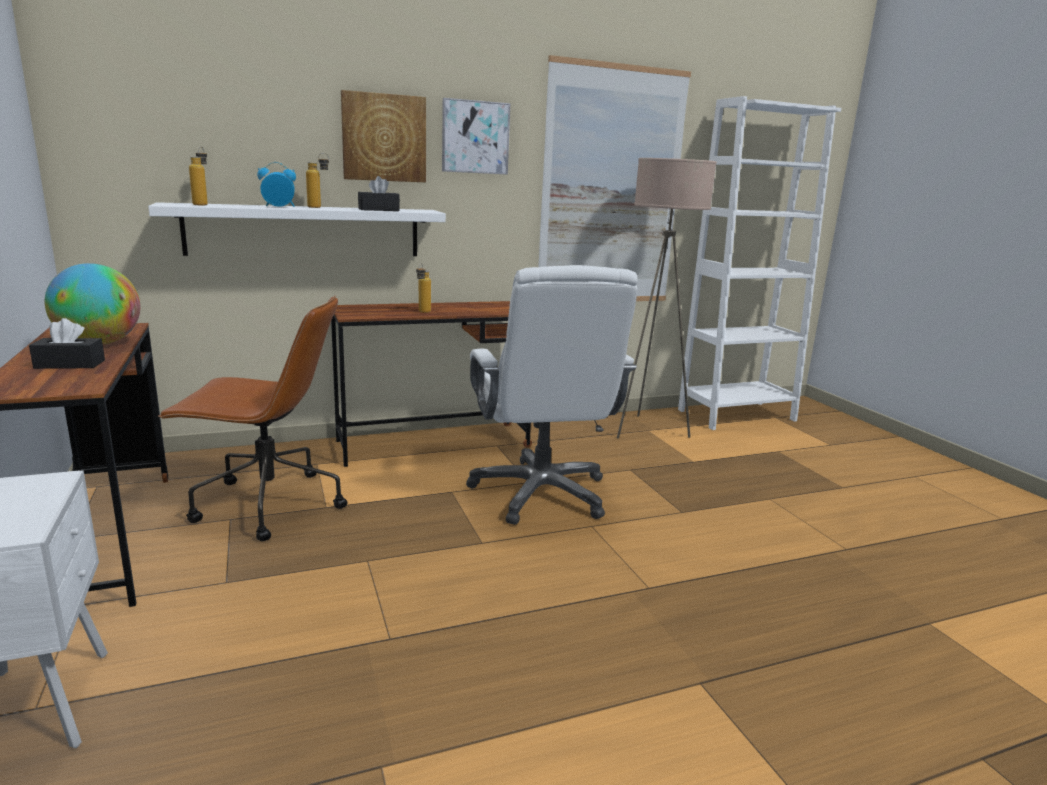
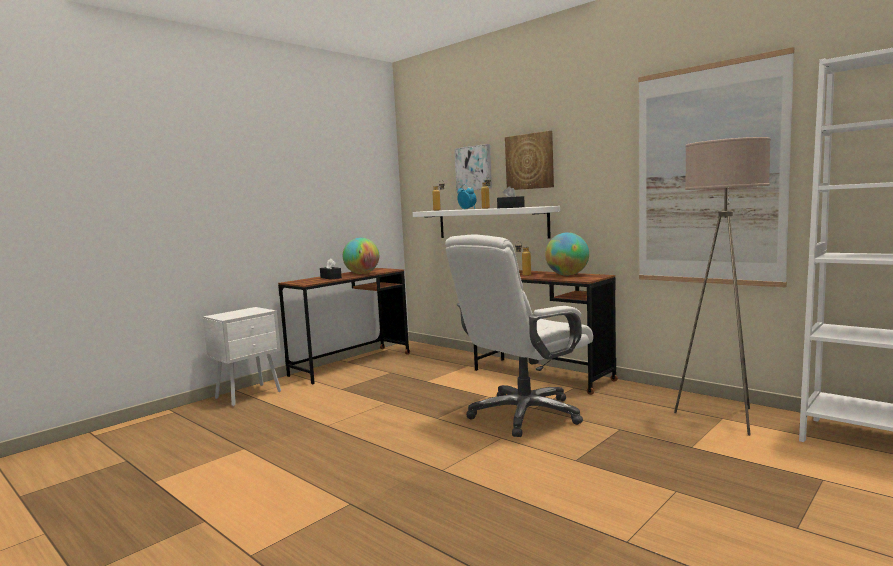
camera: 65 degrees right, 10 degrees down
brown office chair [158,295,347,541] -> none
picture [442,98,510,175] -> picture moved to [454,144,492,191]
none -> globe [545,232,589,276]

